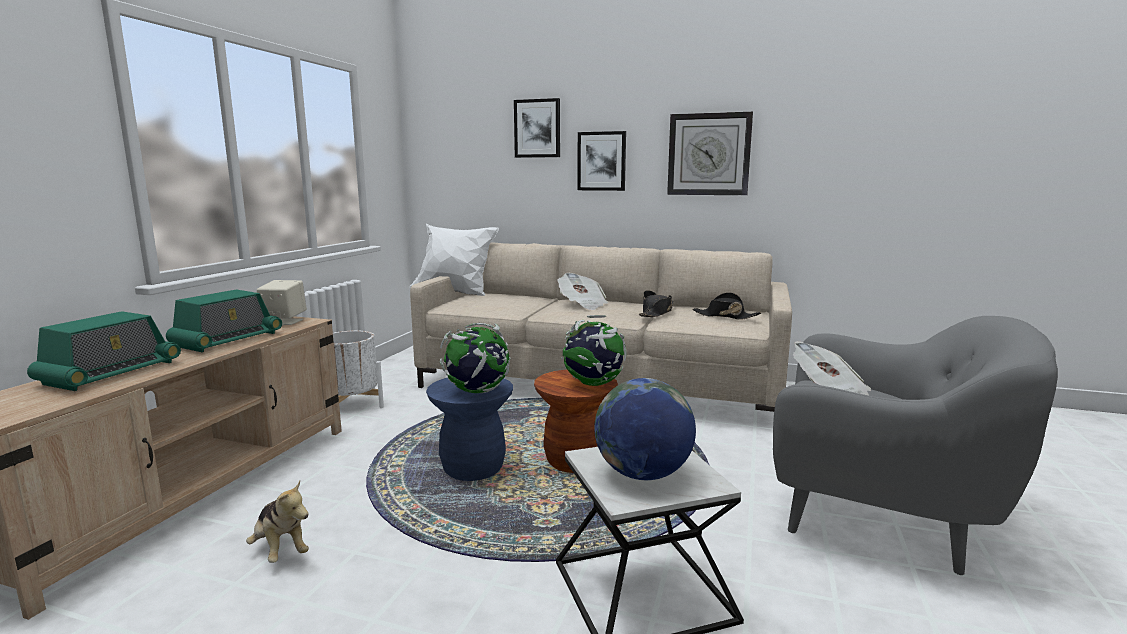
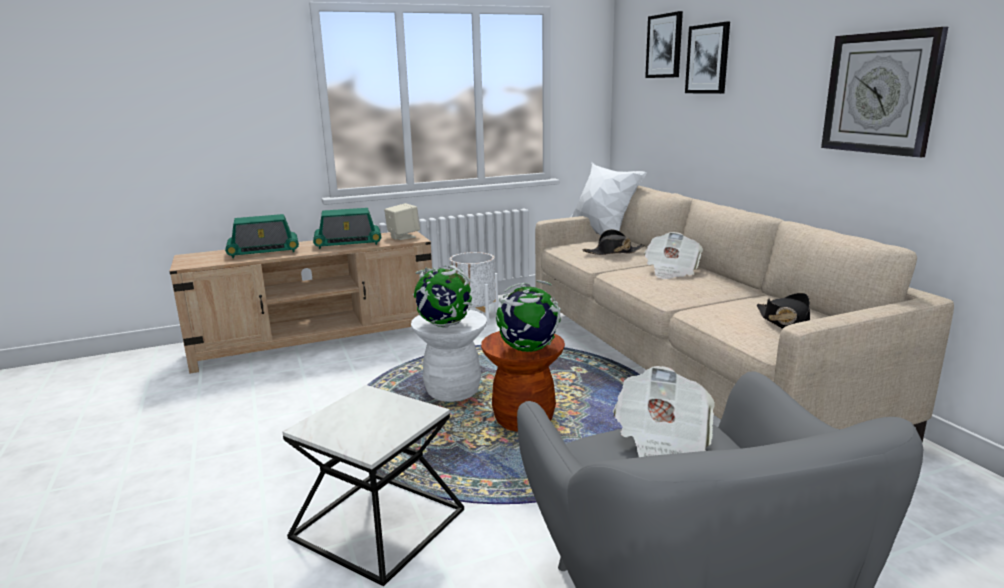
camera: 50 degrees right, 5 degrees up
plush toy [246,480,309,563] -> none
blue stool [426,378,513,481] -> white stool [411,309,487,402]
picture [577,131,626,191] -> picture moved to [645,11,683,78]
globe [594,378,696,480] -> none
black hat [639,290,674,317] -> black hat moved to [582,229,645,255]

